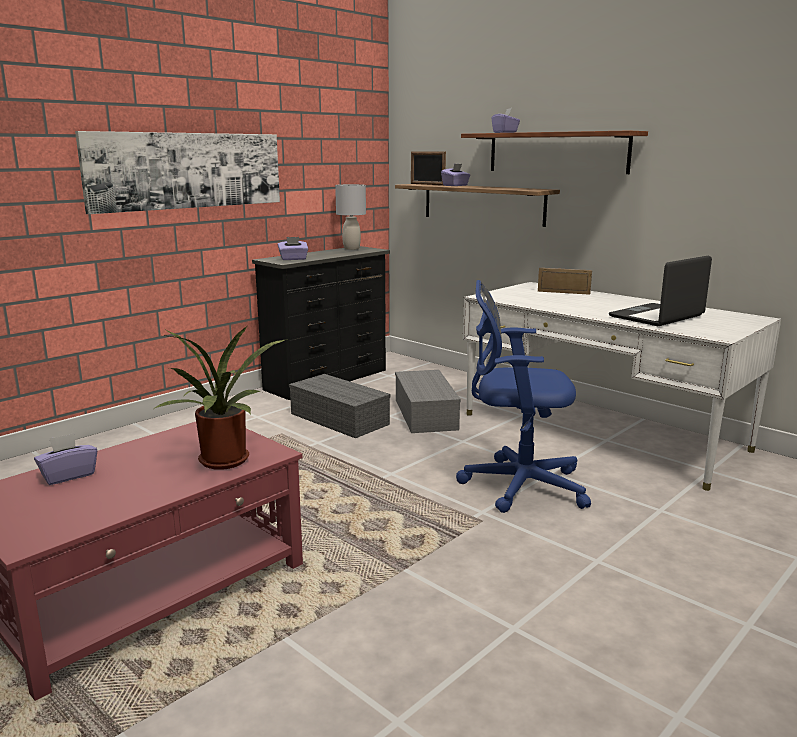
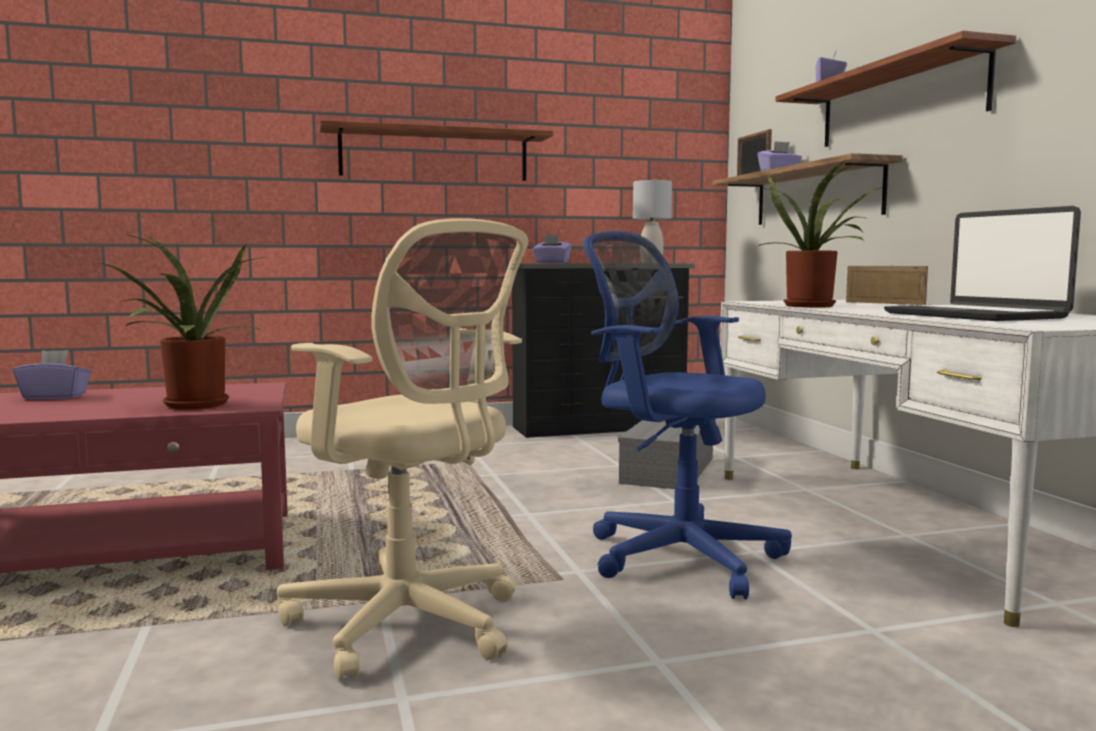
camera: 30 degrees right, 10 degrees down
picture [75,131,280,214] -> shelf [319,120,553,181]
grey storage box [289,374,391,438] -> none
laptop [609,255,712,326] -> laptop turned 105 degrees counterclockwise [884,206,1081,321]
none -> beige office chair [277,218,528,681]
none -> potted plant [758,159,883,308]

